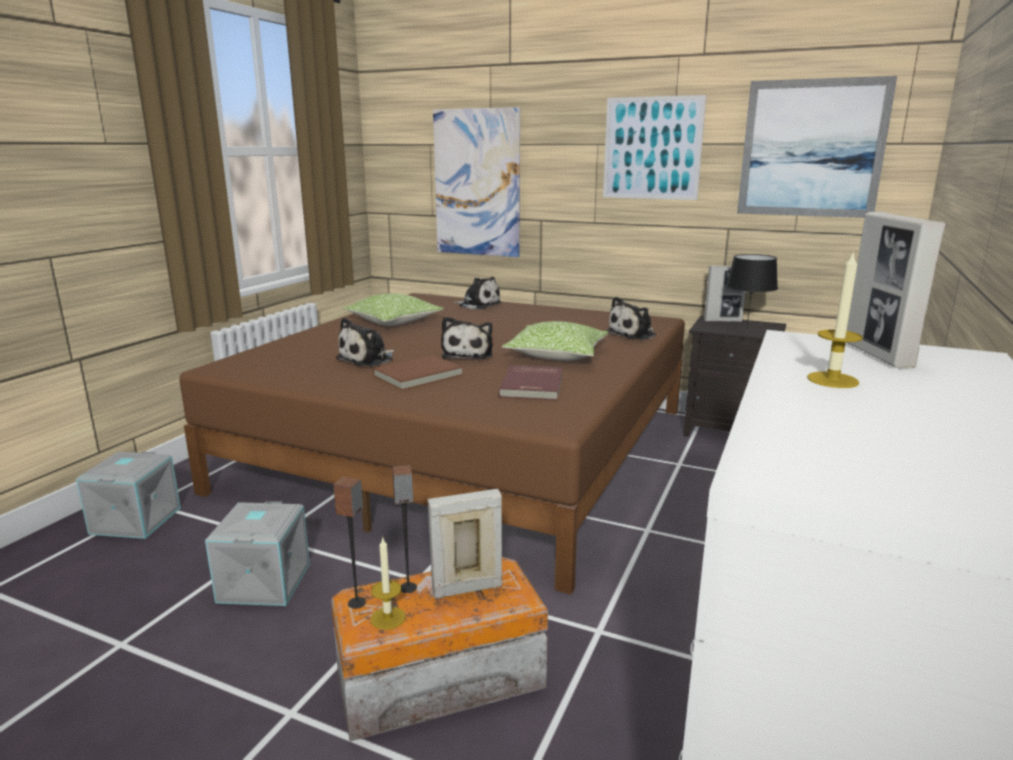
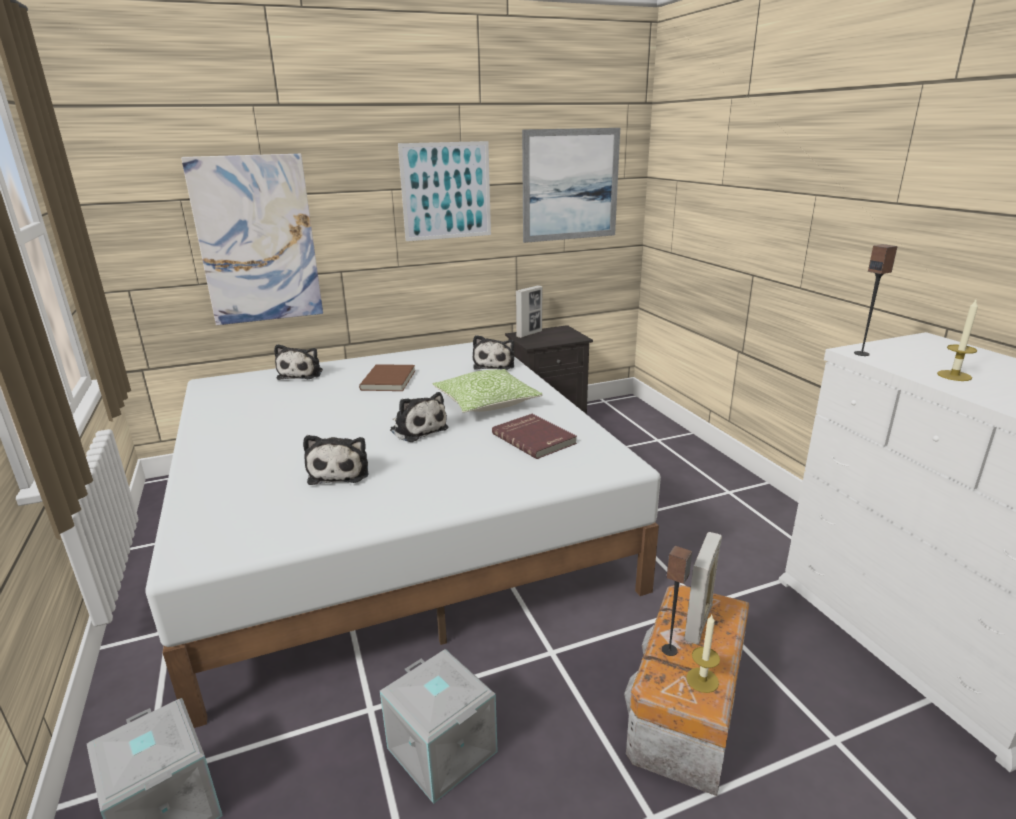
camera: 45 degrees left, 5 degrees up
brown bed [179,293,685,594] -> white bed [145,342,661,728]
speaker [333,477,366,609] -> speaker moved to [854,244,898,356]
pillow [342,294,444,326] -> none
brown book [373,355,463,390] -> brown book moved to [359,364,415,391]
plush toy [454,277,502,309] -> plush toy turned 105 degrees clockwise [274,344,323,380]
black table lamp [726,254,778,330] -> none
picture frame [846,212,945,368] -> none

